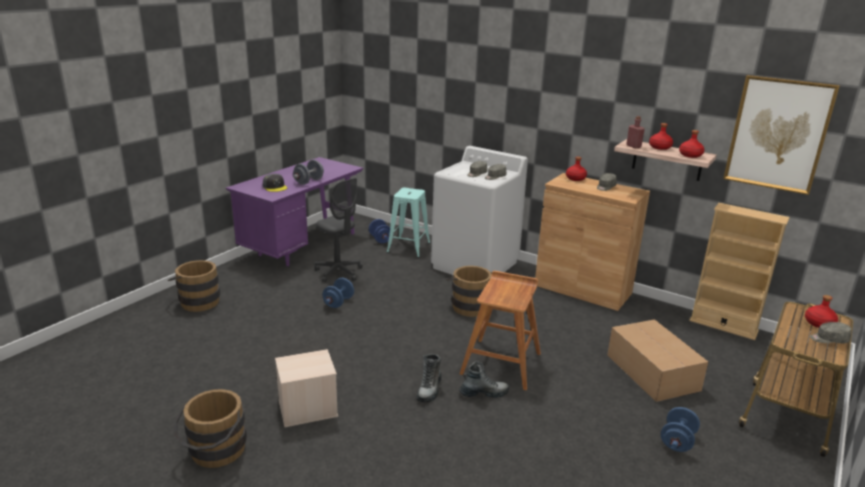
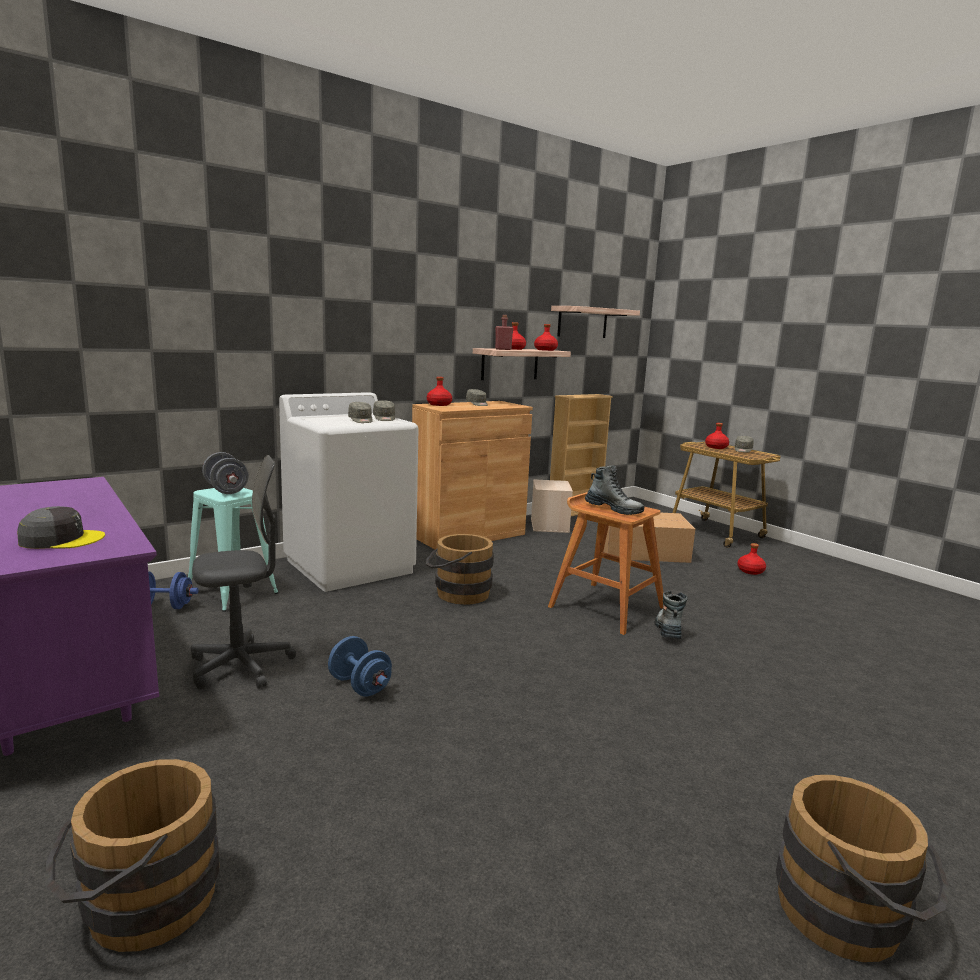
camera: 70 degrees left, 10 degrees down
beige storage box [275,349,338,427] -> beige storage box moved to [531,479,573,533]
grey dumbbell [293,160,324,185] -> grey dumbbell moved to [202,452,248,494]
boot [416,354,442,402] -> boot moved to [585,465,644,515]
blue dumbbell [661,407,700,452] -> red bottle [737,543,766,575]
picture [723,75,840,195] -> shelf [551,306,640,338]

